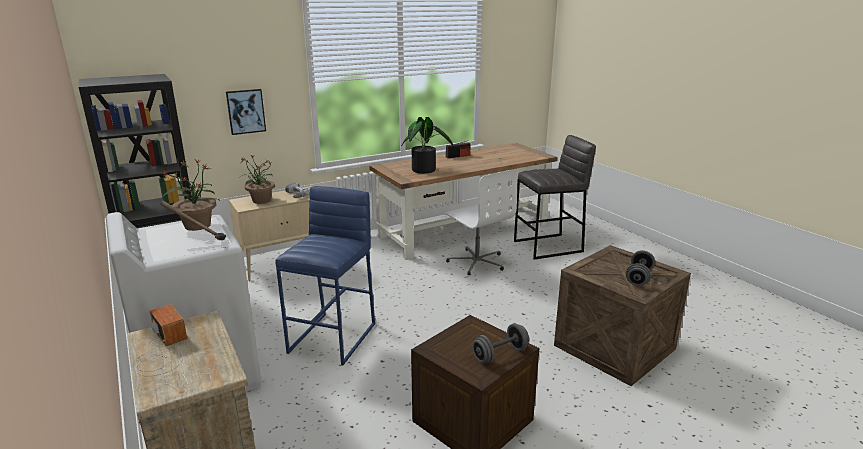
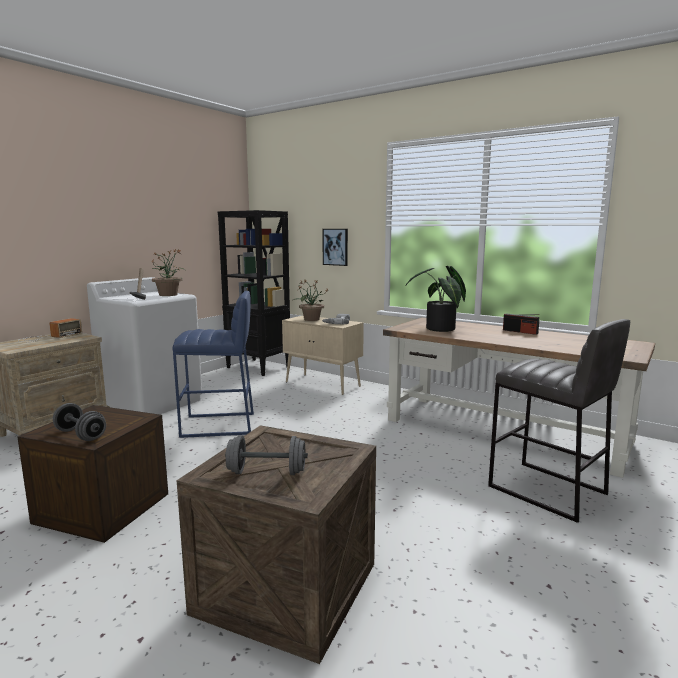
camera: 65 degrees right, 10 degrees down
white office chair [444,169,517,275] -> none

